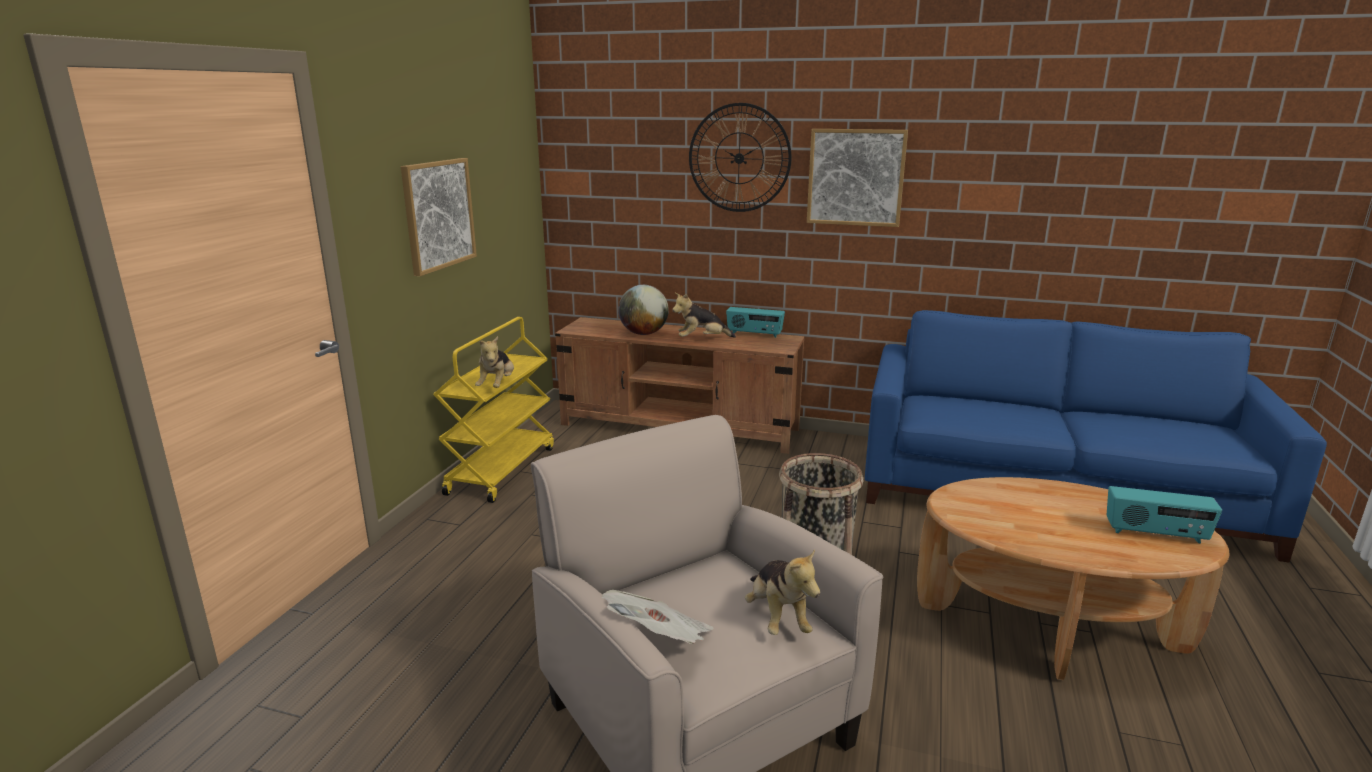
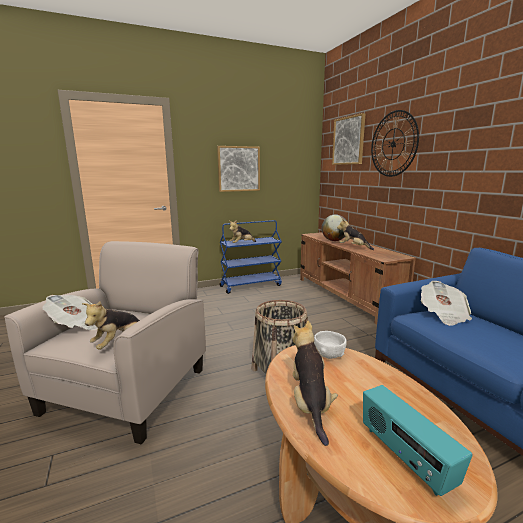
camera: 50 degrees right, 5 degrees down
yellow cart [433,317,554,503] -> blue cart [219,220,282,294]
radio [726,307,785,338] -> none
picture [807,129,908,227] -> picture moved to [332,113,366,165]
none -> plush toy [292,321,338,446]
none -> white bowl [314,331,347,359]
none -> newspaper [421,281,472,326]

